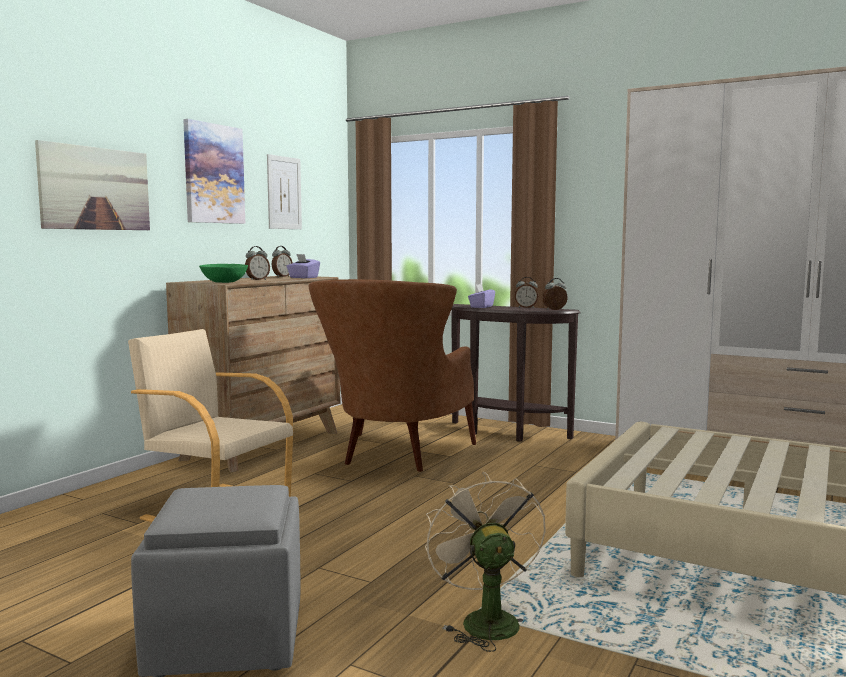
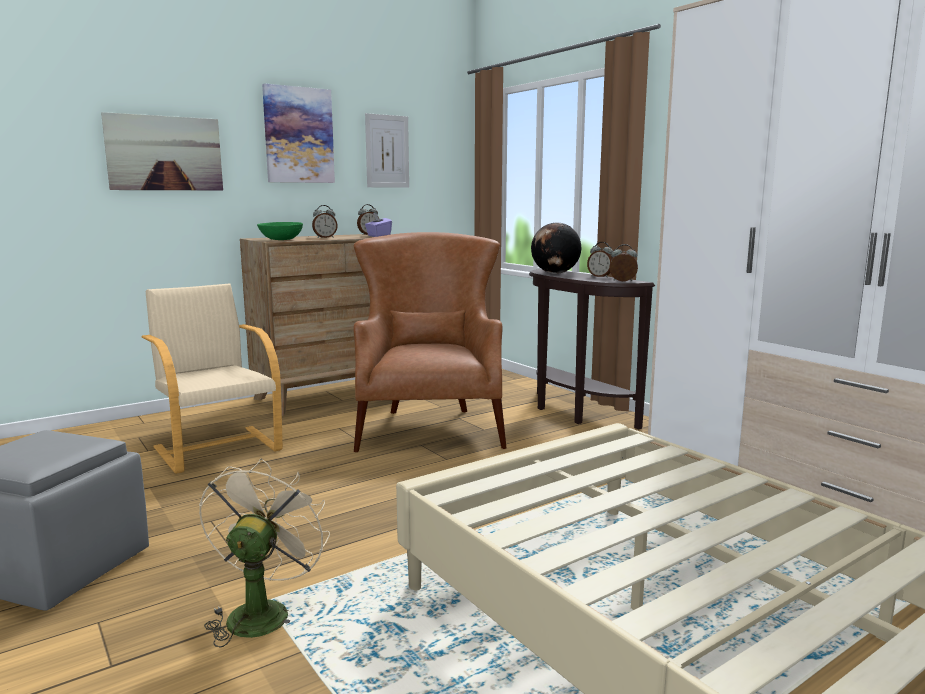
camera: 25 degrees right, 5 degrees up
brown armchair [308,279,476,472] -> brown armchair turned 135 degrees clockwise [353,232,506,452]
purple tissue box [468,284,495,308] -> globe [531,223,581,274]

